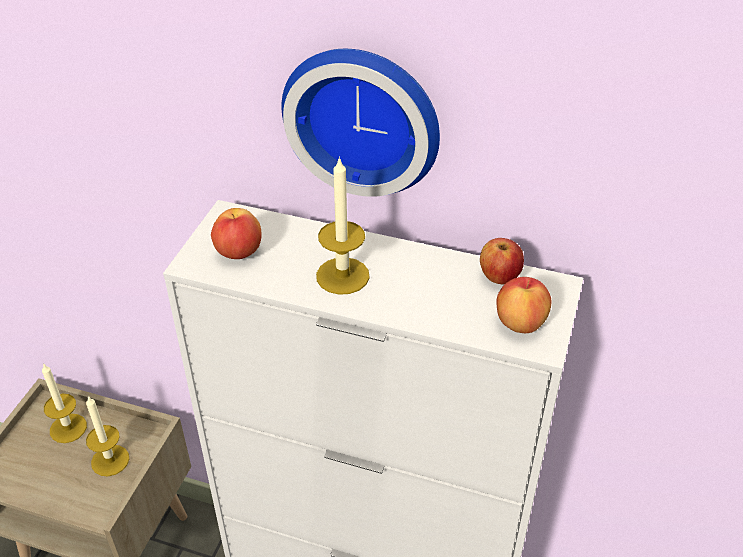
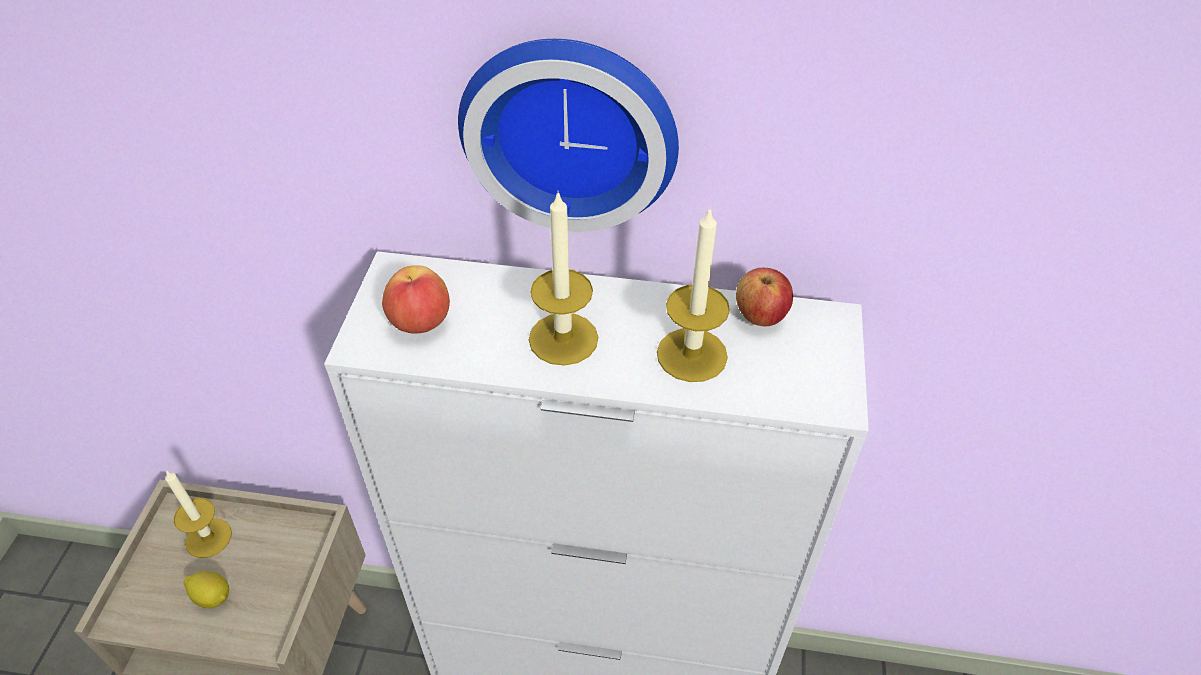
camera: 10 degrees left, 5 degrees up
candle [86,396,129,476] -> candle moved to [657,206,730,382]
apple [497,277,551,333] -> none
none -> lemon [184,571,229,608]

